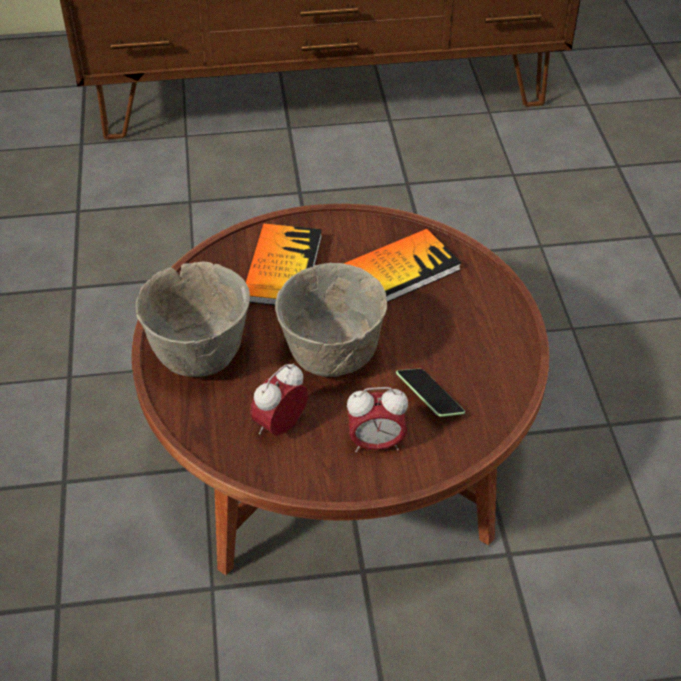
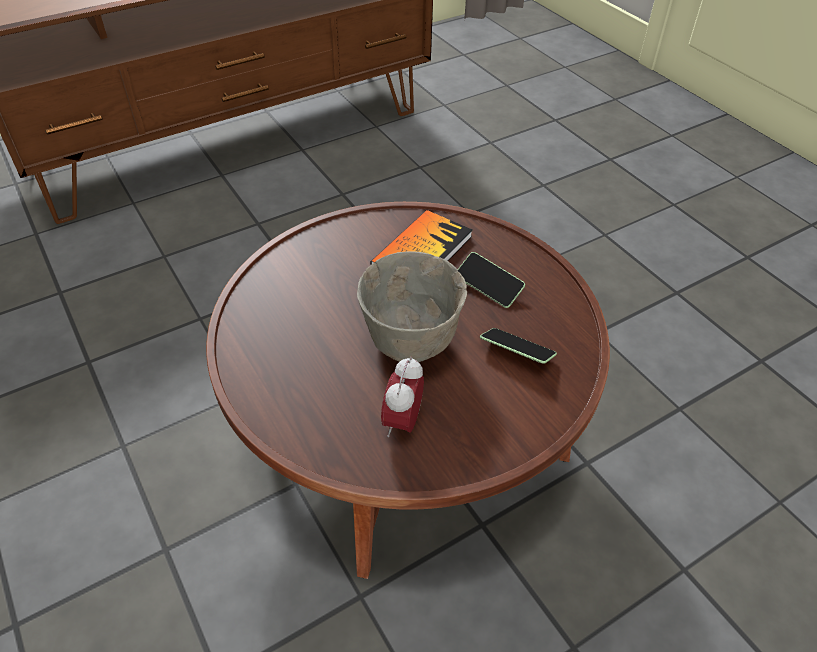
camera: 25 degrees left, 0 degrees up
grey bowl [136,261,250,377] -> none
book [245,224,322,305] -> none
alarm clock [347,387,408,453] -> none
none -> phone [458,252,525,308]

